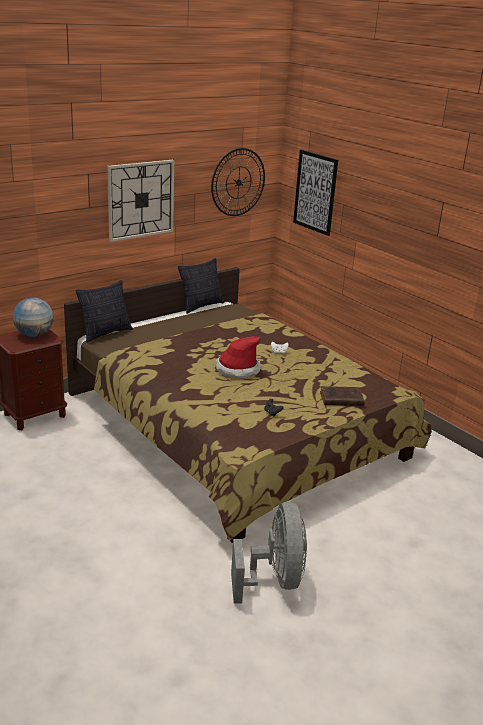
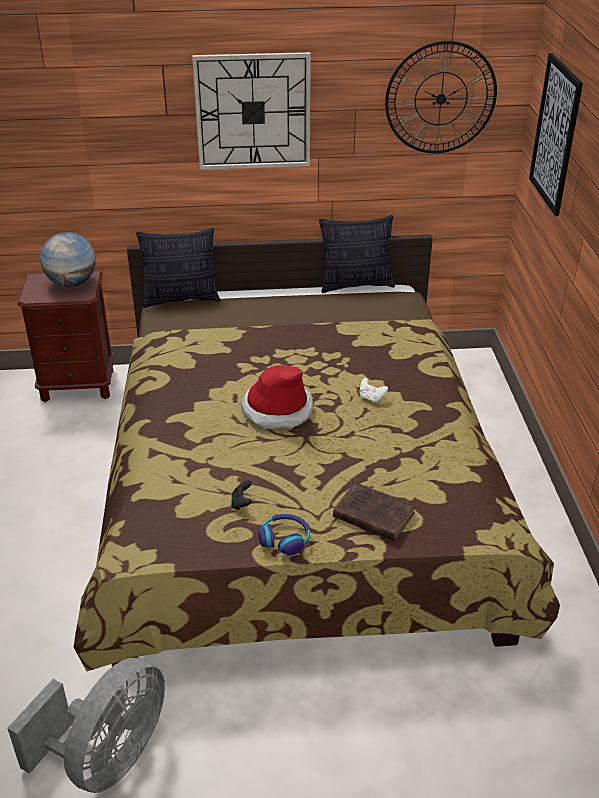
camera: 35 degrees right, 10 degrees up
none -> headphones [258,514,310,555]

